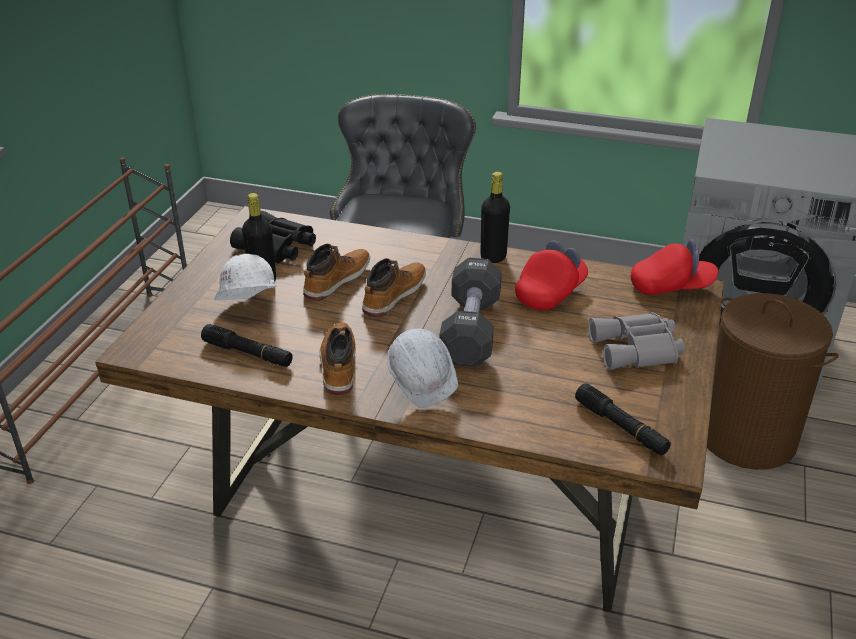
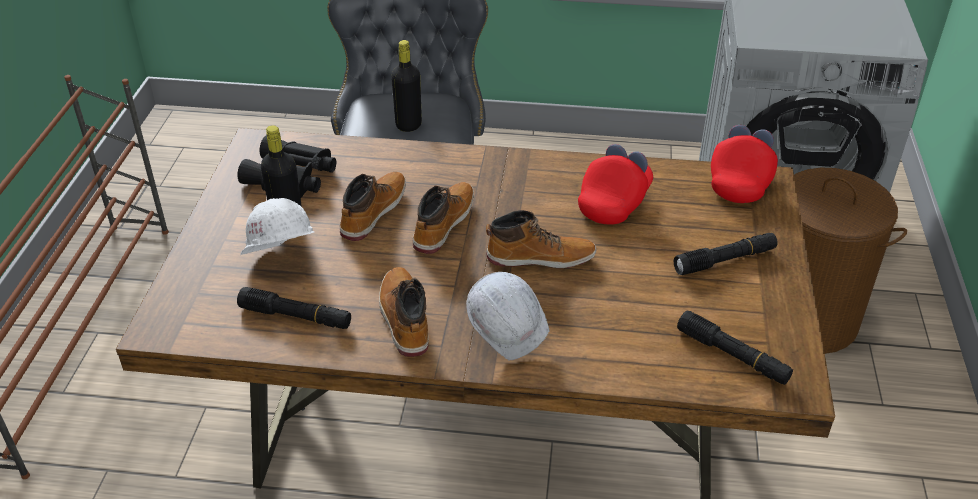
camera: 10 degrees left, 5 degrees up
black dumbbell [439,258,502,367] -> boot [486,210,597,268]
black bottle [480,172,510,263] -> black bottle moved to [391,40,422,132]
grey binoculars [588,312,685,370] -> black flashlight [674,233,778,275]
red cap [631,239,719,295] -> red cap turned 60 degrees counterclockwise [711,125,778,203]

